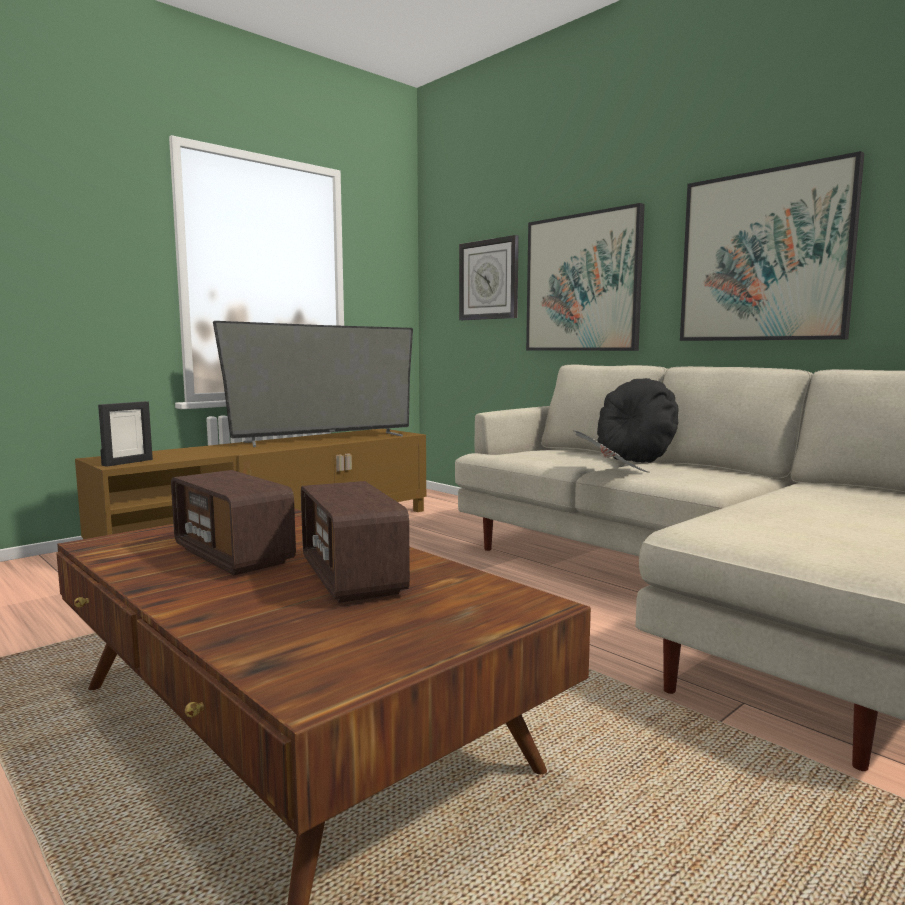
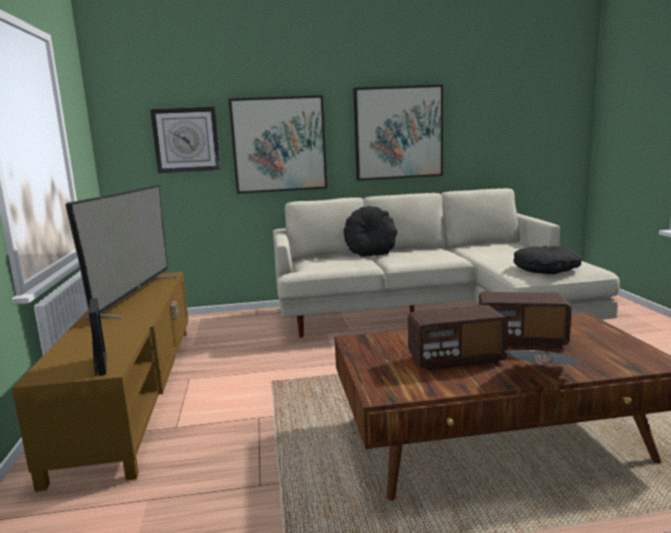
camera: 55 degrees left, 5 degrees up
newspaper [574,431,650,473] -> newspaper moved to [502,350,583,365]
none -> black pillow [514,246,582,274]

